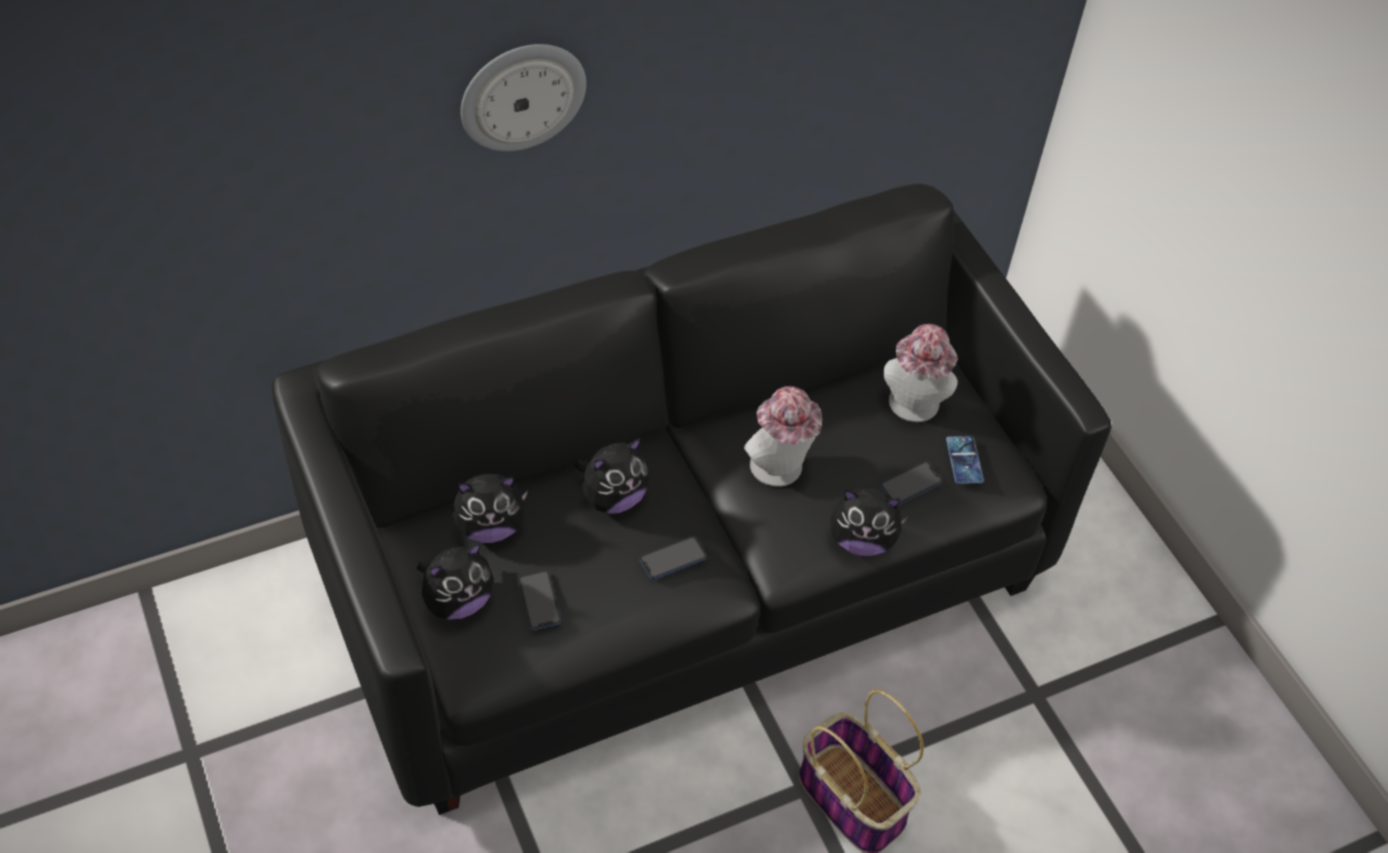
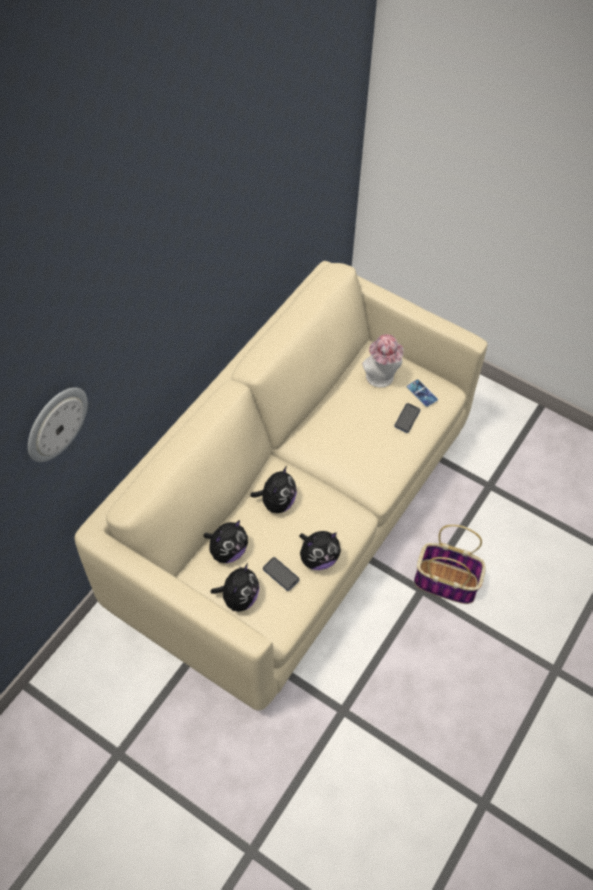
camera: 30 degrees left, 5 degrees up
black sofa [272,183,1112,815] -> beige sofa [74,261,487,710]
wall clock [461,44,586,151] -> wall clock moved to [28,387,88,462]
phone [640,536,707,579] -> none
hat [744,386,822,487] -> none
plush toy [830,488,908,556] -> plush toy moved to [299,531,341,570]

